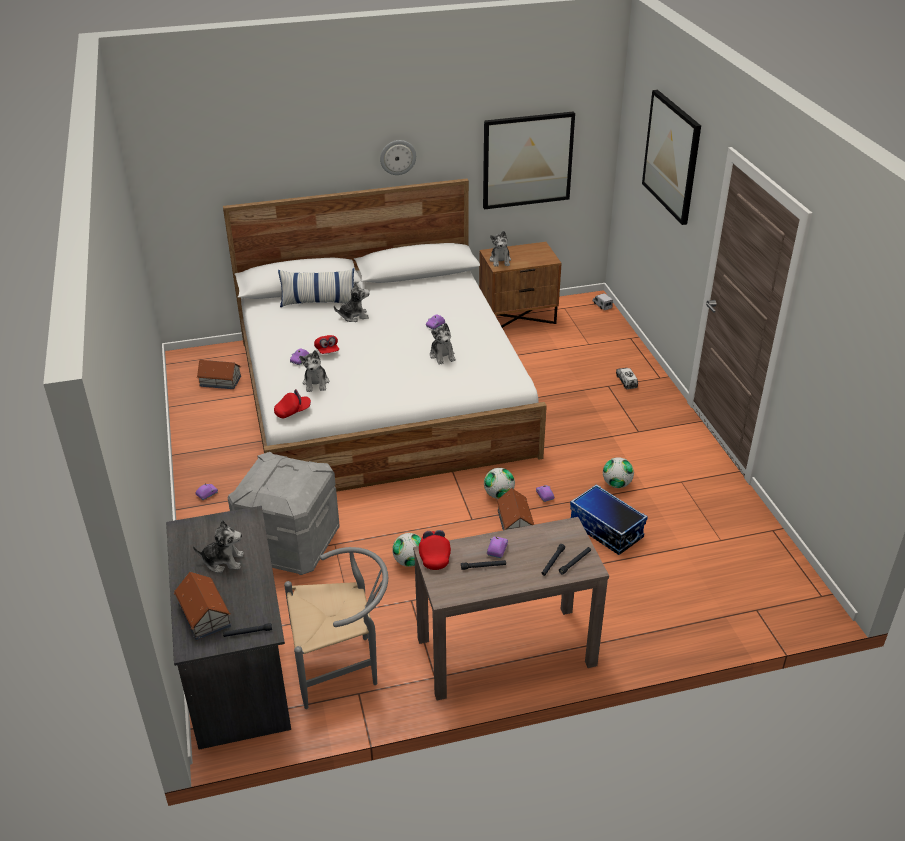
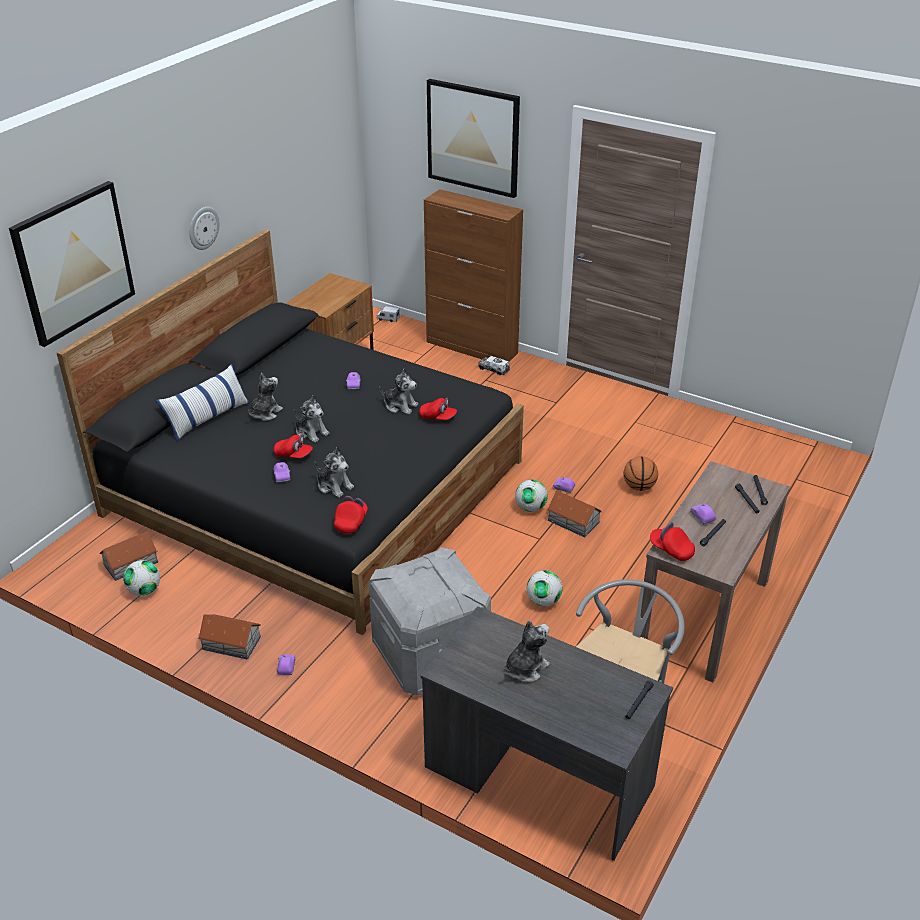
camera: 45 degrees left, 0 degrees up
toy house [174,572,231,641] -> toy house moved to [198,614,261,659]
white bed [223,178,547,492] -> black bed [57,229,524,635]
picture [483,111,575,210] -> picture moved to [9,181,135,347]
plush toy [490,231,511,267] -> plush toy moved to [294,395,330,443]
storage box [570,484,648,555] -> basketball [624,456,658,491]
football [603,457,634,488] -> football moved to [123,560,160,596]
none -> red cap [419,398,457,420]
none -> brown cabinet [424,189,523,362]

